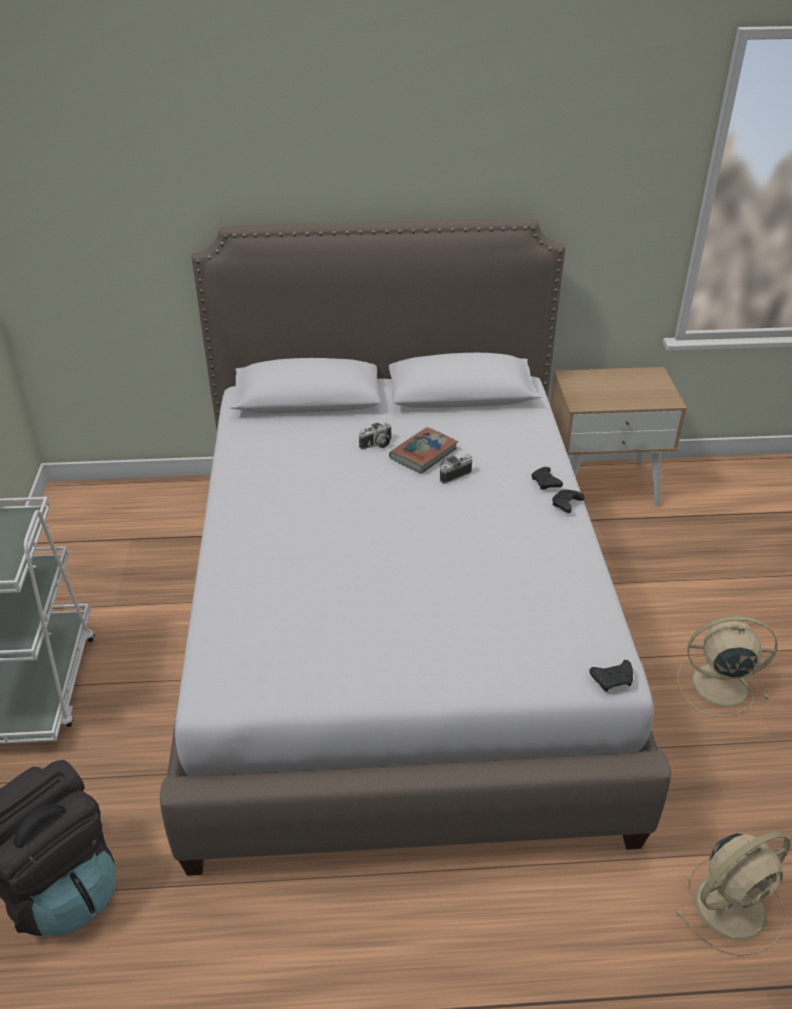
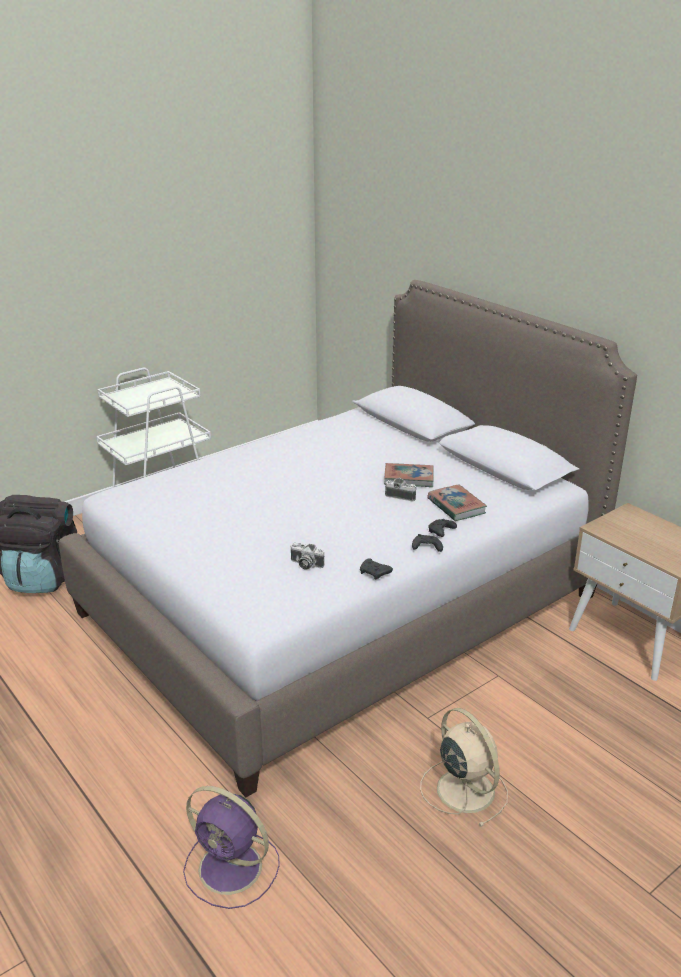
camera: 55 degrees right, 10 degrees down
camera [359,422,391,450] -> camera moved to [290,543,325,570]
black game controller [589,660,633,691] -> black game controller moved to [360,558,393,580]
beige fan [675,831,790,956] -> purple fan [183,786,280,909]
none -> book [427,485,487,521]

